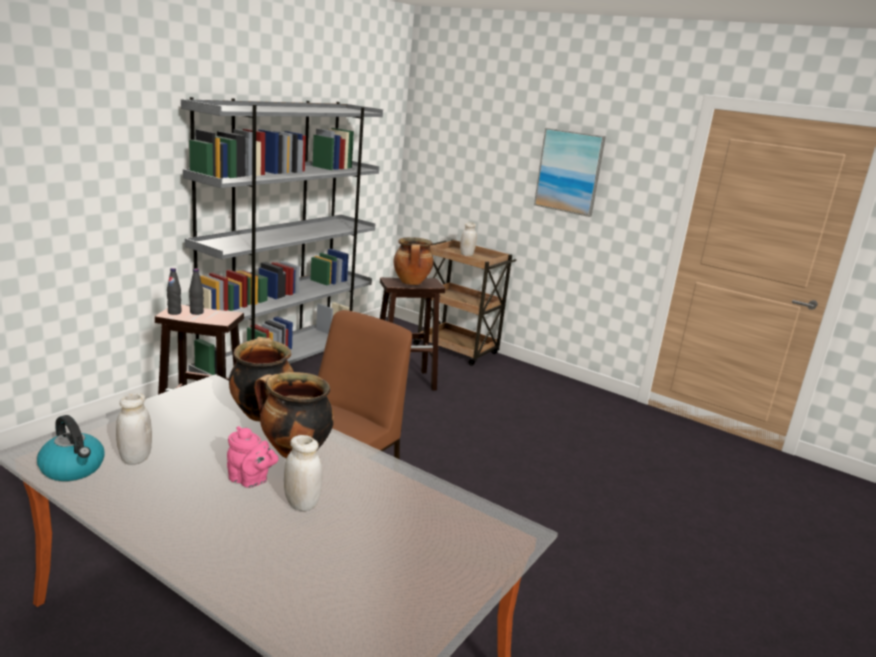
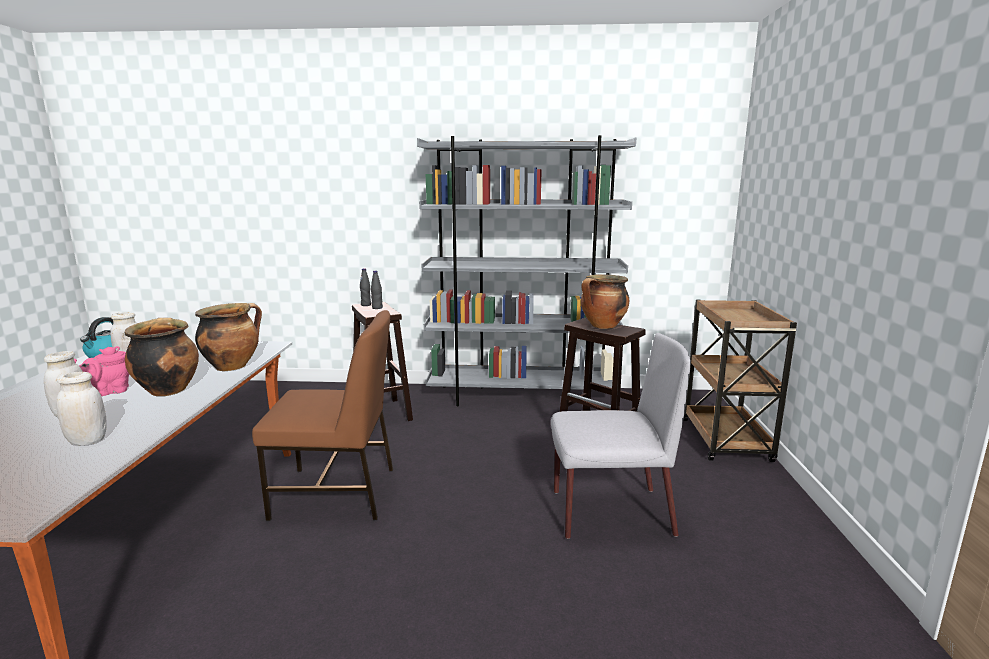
camera: 60 degrees right, 5 degrees down
pink teapot [227,426,278,488] -> pink teapot turned 60 degrees clockwise [74,346,129,396]
white jar [460,222,477,256] -> white jar moved to [56,372,107,446]
picture [534,128,606,217] -> none
none -> grey chair [551,333,691,539]

